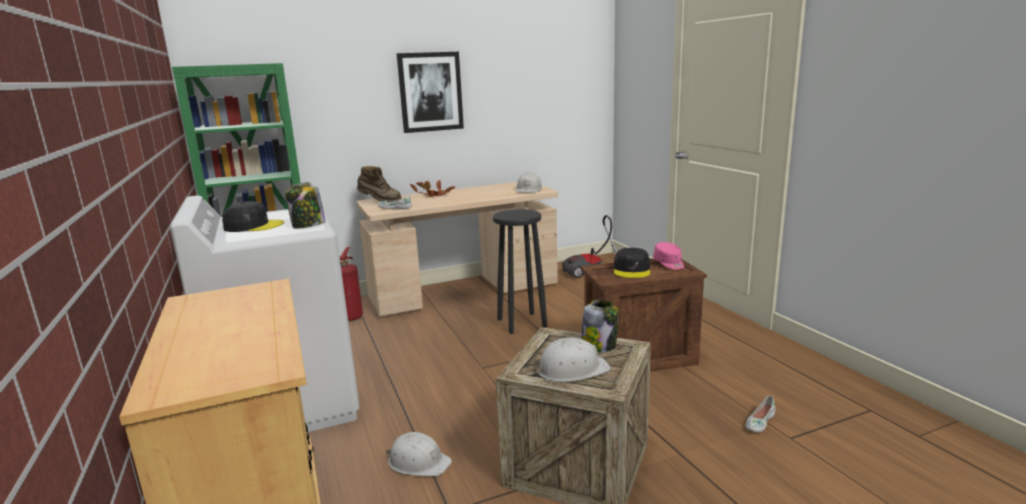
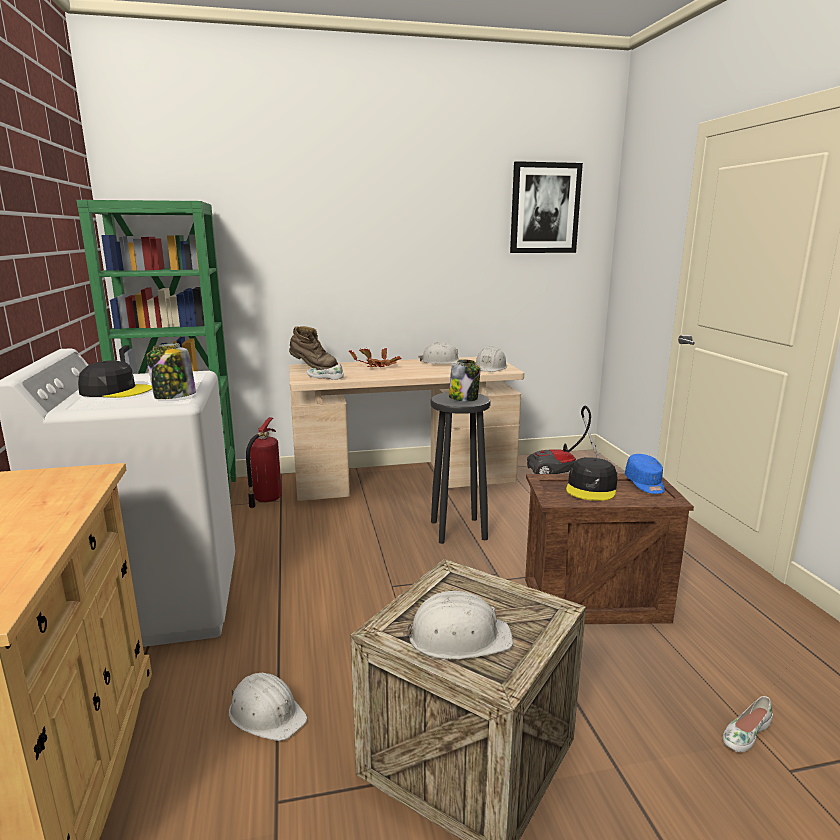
camera: 10 degrees right, 0 degrees up
picture [397,52,464,133] -> picture moved to [510,161,583,253]
jar [581,300,619,352] -> jar moved to [449,359,480,401]
pink cap [653,242,684,269] -> blue cap [625,454,665,494]
none -> white hard hat [419,342,461,364]

